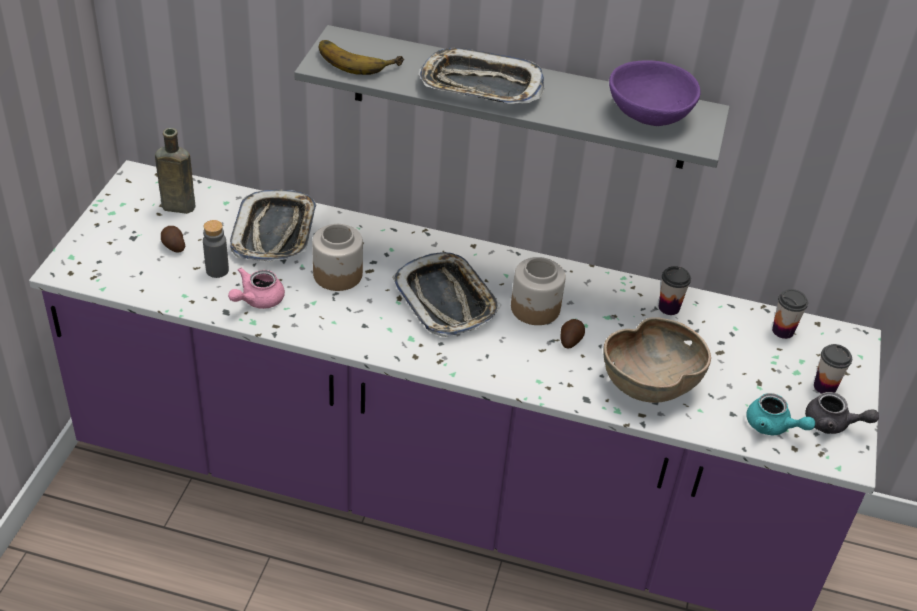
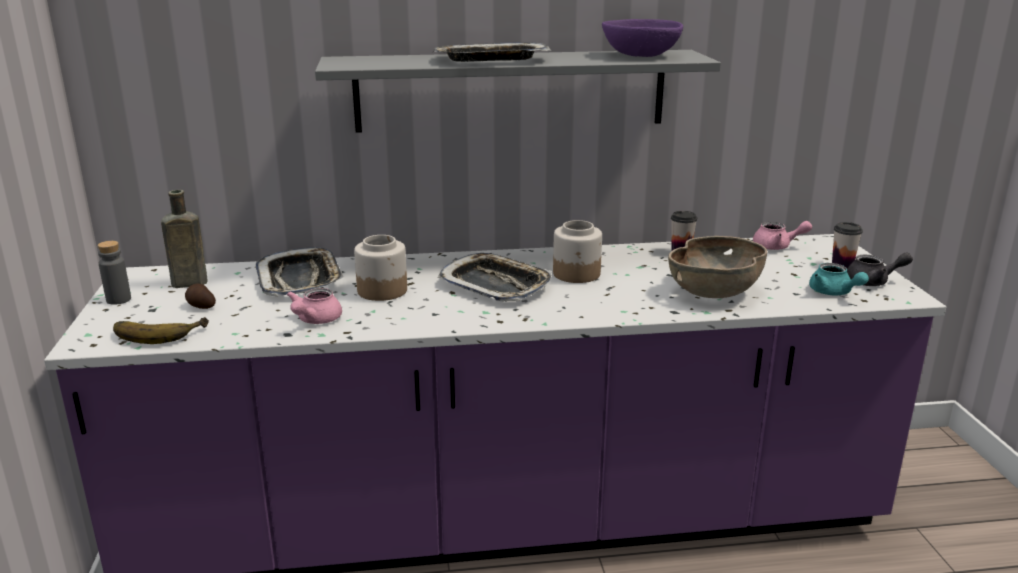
camera: 20 degrees left, 20 degrees down
grey bottle [203,220,229,278] -> grey bottle moved to [98,241,131,305]
banana [319,40,404,75] -> banana moved to [113,317,209,344]
potato [560,319,585,349] -> none
turquoise teapot [746,393,815,435] -> turquoise teapot turned 45 degrees clockwise [809,263,869,295]
cup [772,289,808,339] -> pink teapot [753,221,812,250]

